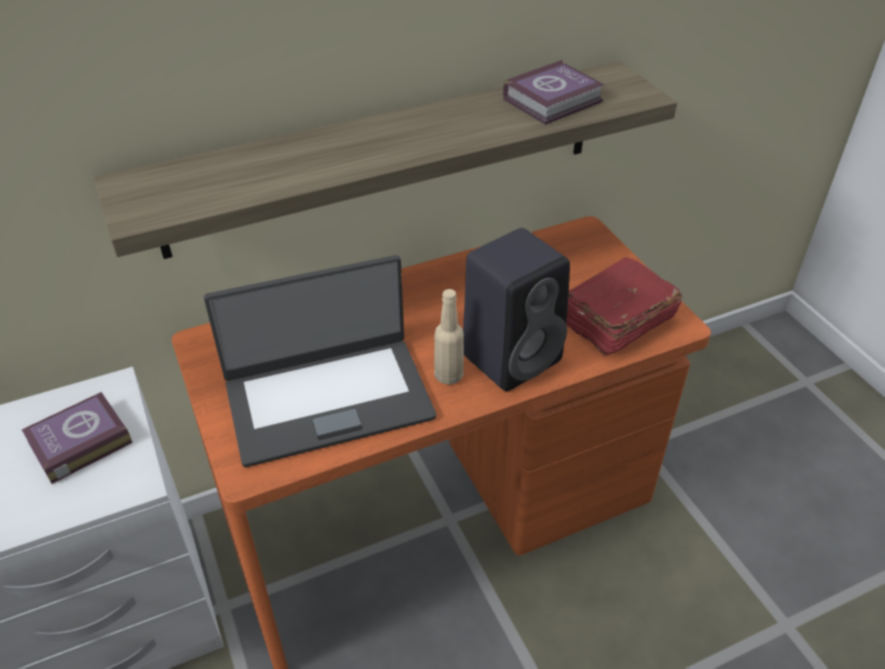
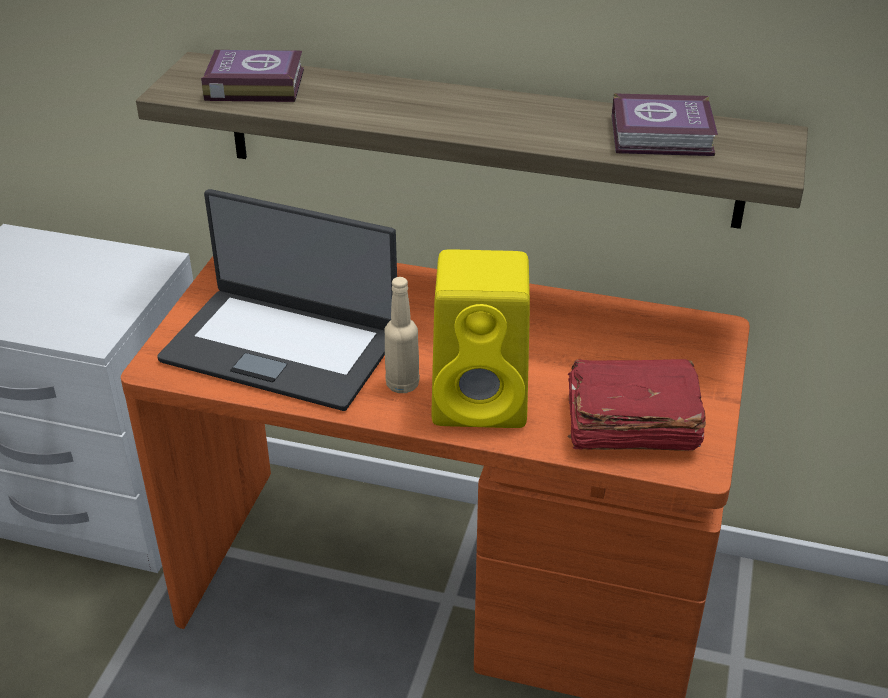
camera: 40 degrees right, 5 degrees down
book [22,392,132,484] -> book moved to [201,50,304,102]
black speaker [463,228,570,392] -> yellow speaker [432,249,530,428]

